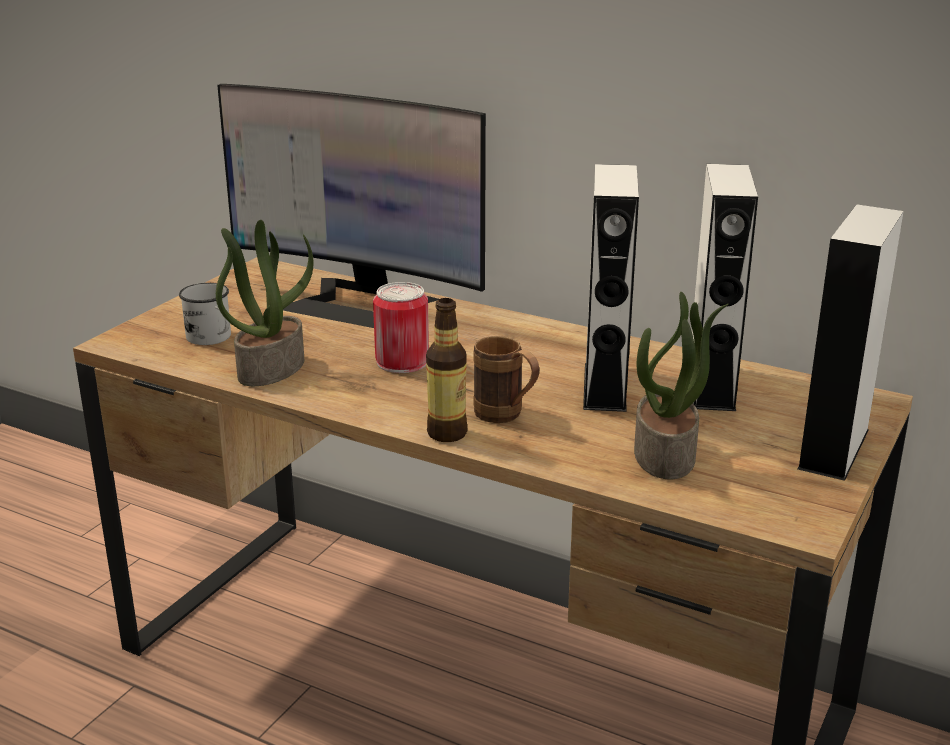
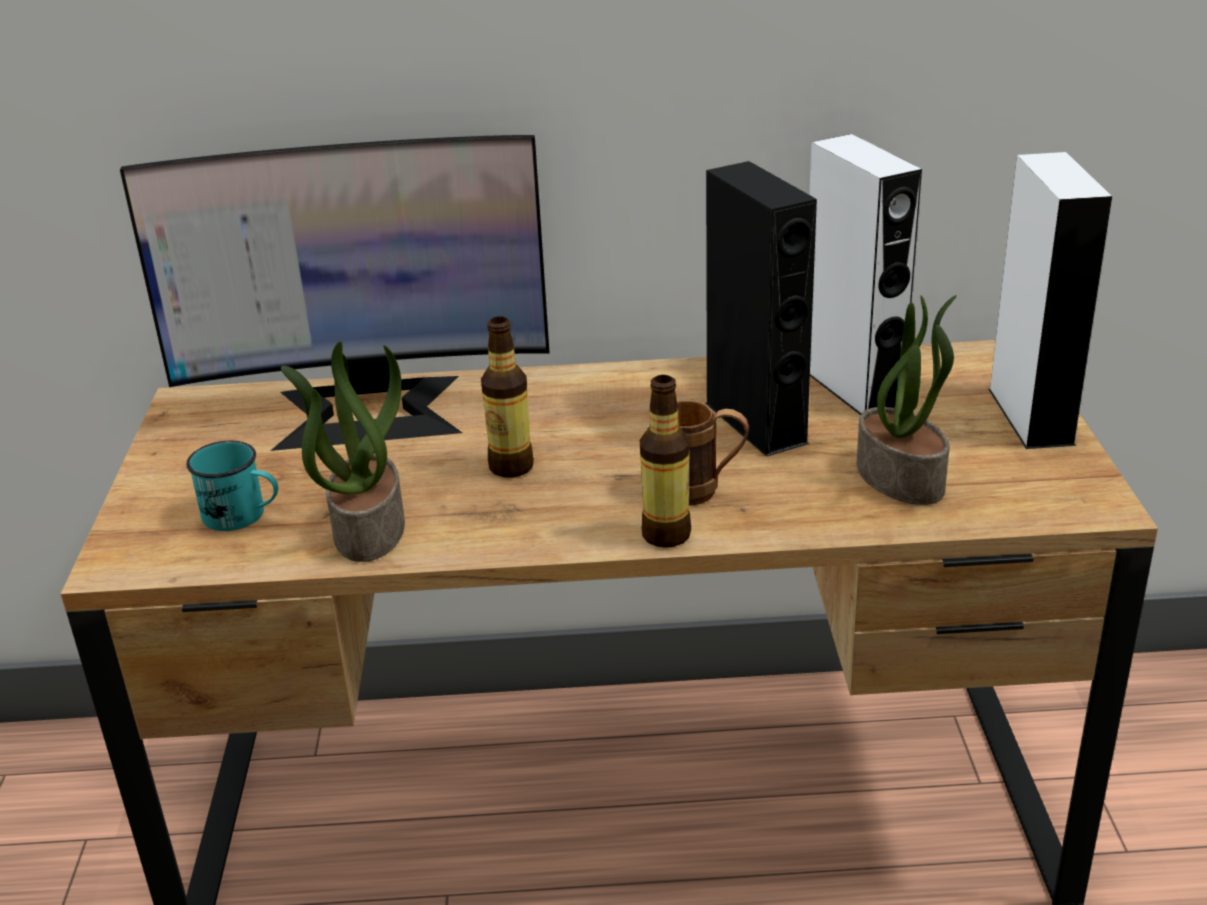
camera: 30 degrees left, 5 degrees up
white mug [179,283,231,345] -> turquoise mug [186,441,278,531]
can [373,282,429,373] -> bottle [481,316,534,478]
white speaker [583,164,639,412] -> black speaker [705,161,817,457]

